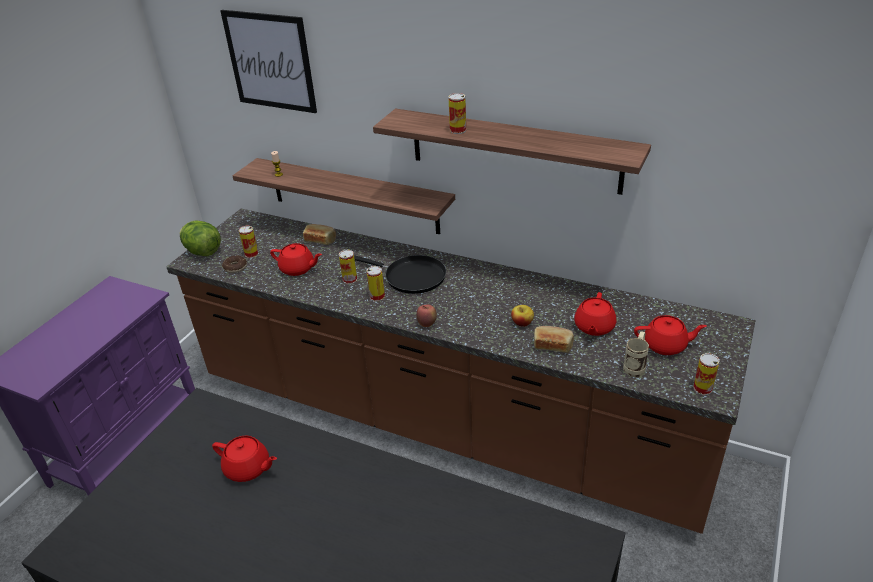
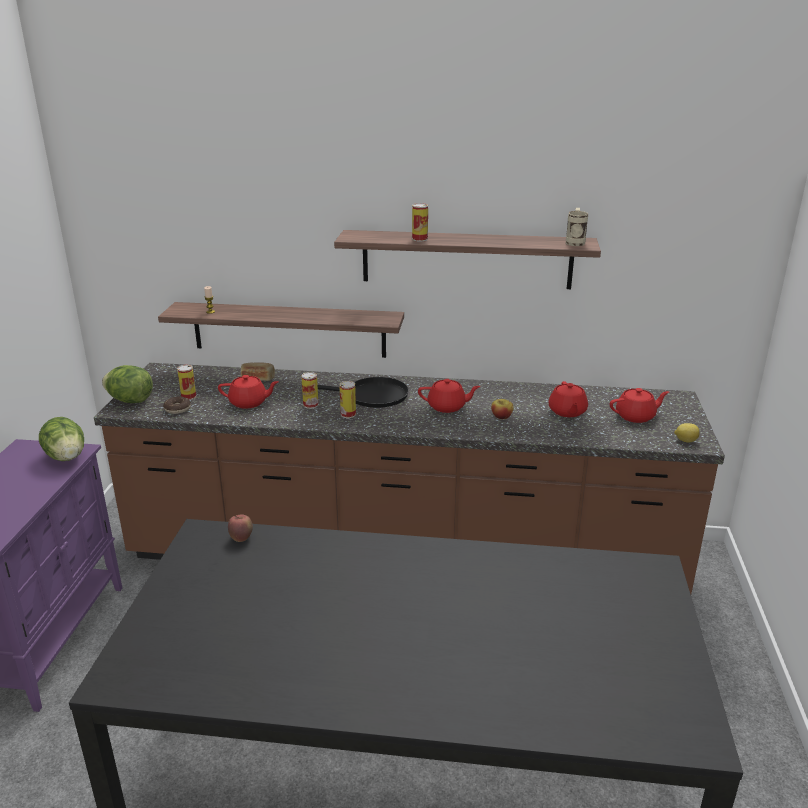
camera: 20 degrees left, 10 degrees down
red teapot [212,436,277,482] -> red teapot moved to [418,379,481,413]
picture [220,10,317,113] -> none
apple [416,304,437,327] -> apple moved to [228,514,253,542]
bread [534,326,574,353] -> none
beige mug [623,331,649,377] -> beige mug moved to [566,208,588,246]
can [693,353,720,395] -> lemon [674,423,700,442]
none -> lettuce [39,417,84,461]

